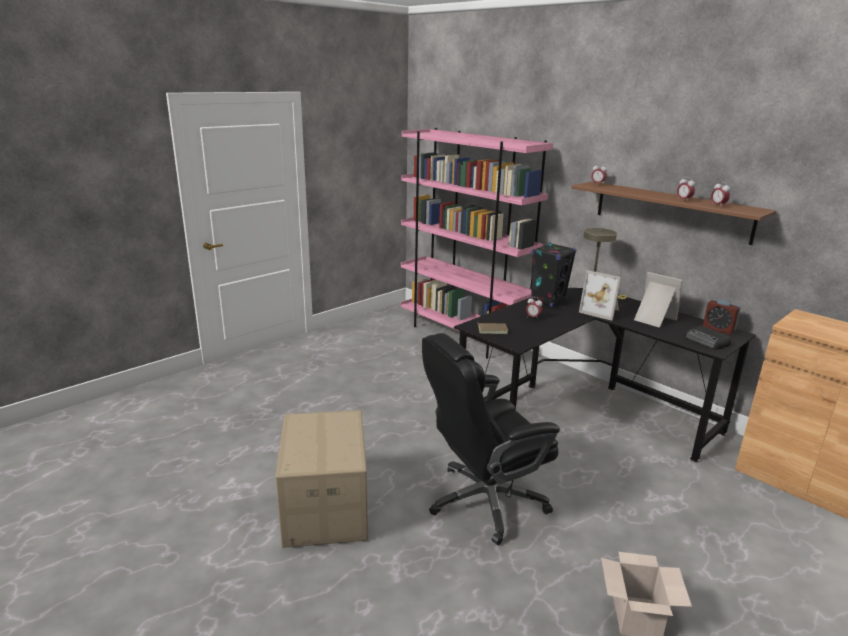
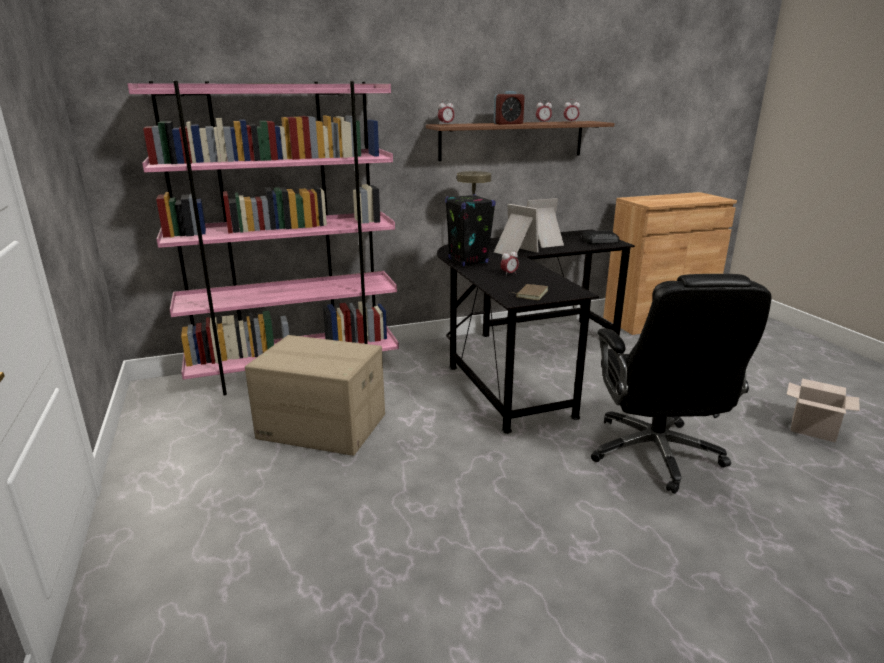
camera: 65 degrees left, 0 degrees up
cardboard box [276,410,368,548] -> cardboard box moved to [245,335,385,456]
picture frame [579,270,621,321] -> picture frame turned 105 degrees counterclockwise [494,204,539,257]
alarm clock [703,299,741,334] -> alarm clock moved to [494,91,524,125]

